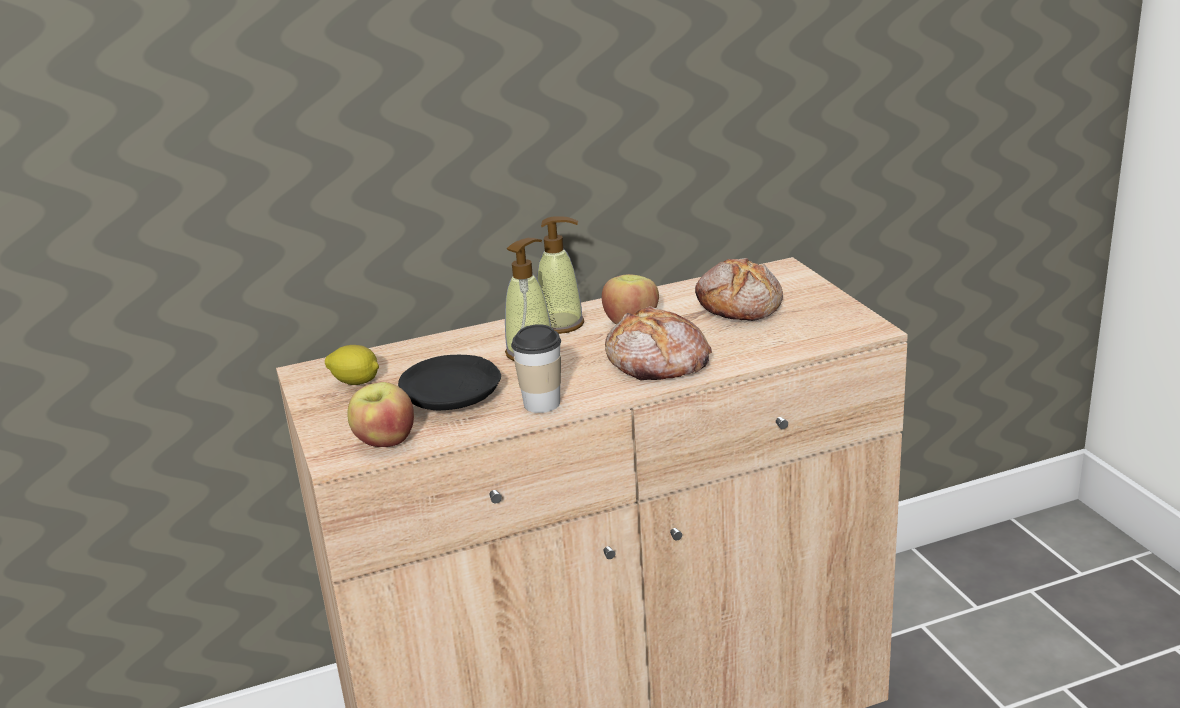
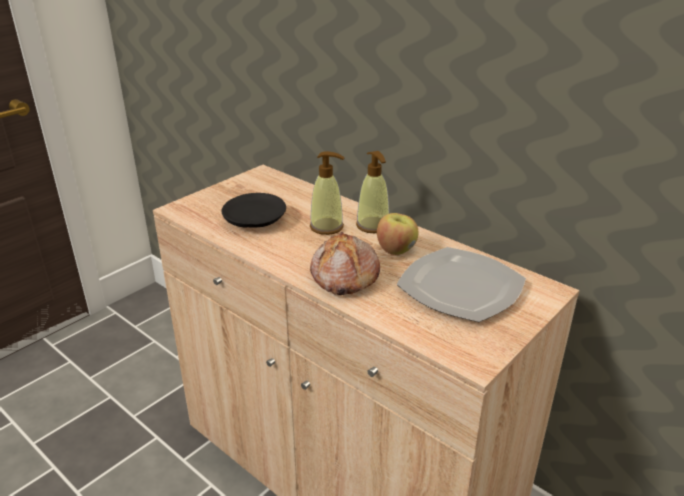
camera: 60 degrees right, 5 degrees up
lemon [325,345,379,385] -> none
apple [347,382,414,447] -> none
cup [511,324,561,413] -> none
bread [695,258,783,321] -> plate [397,247,526,322]

